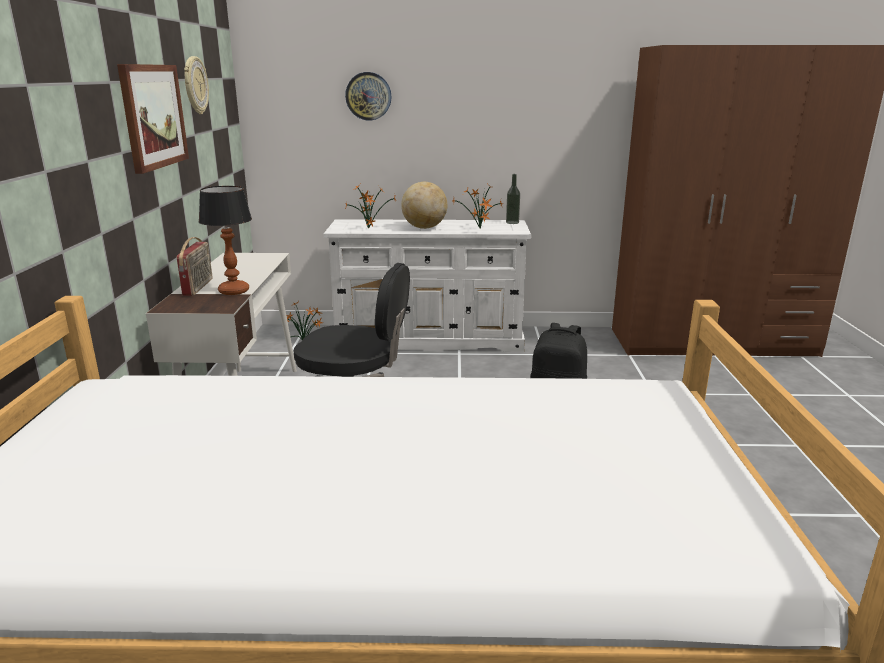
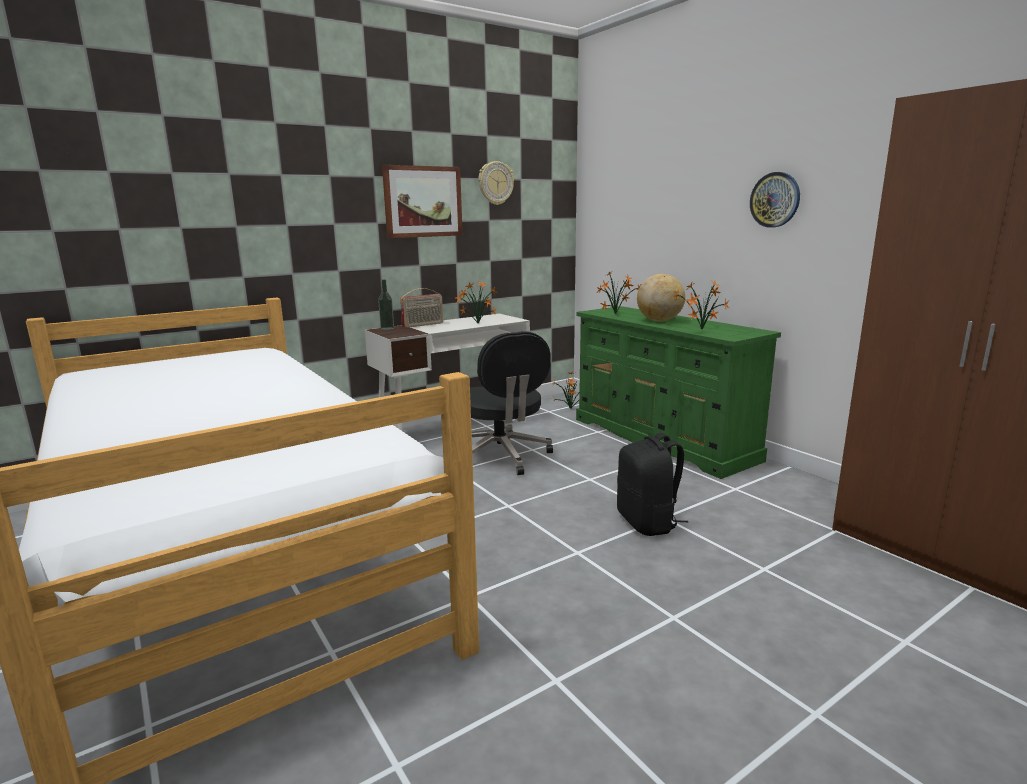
camera: 55 degrees right, 5 degrees down
table lamp [199,186,252,295] -> none
white dresser [324,219,531,352] -> green dresser [576,306,781,479]
wall clock [345,72,392,120] -> wall clock moved to [750,172,800,228]
bottle [506,174,520,224] -> bottle moved to [378,279,394,330]
none -> potted plant [455,281,498,323]

